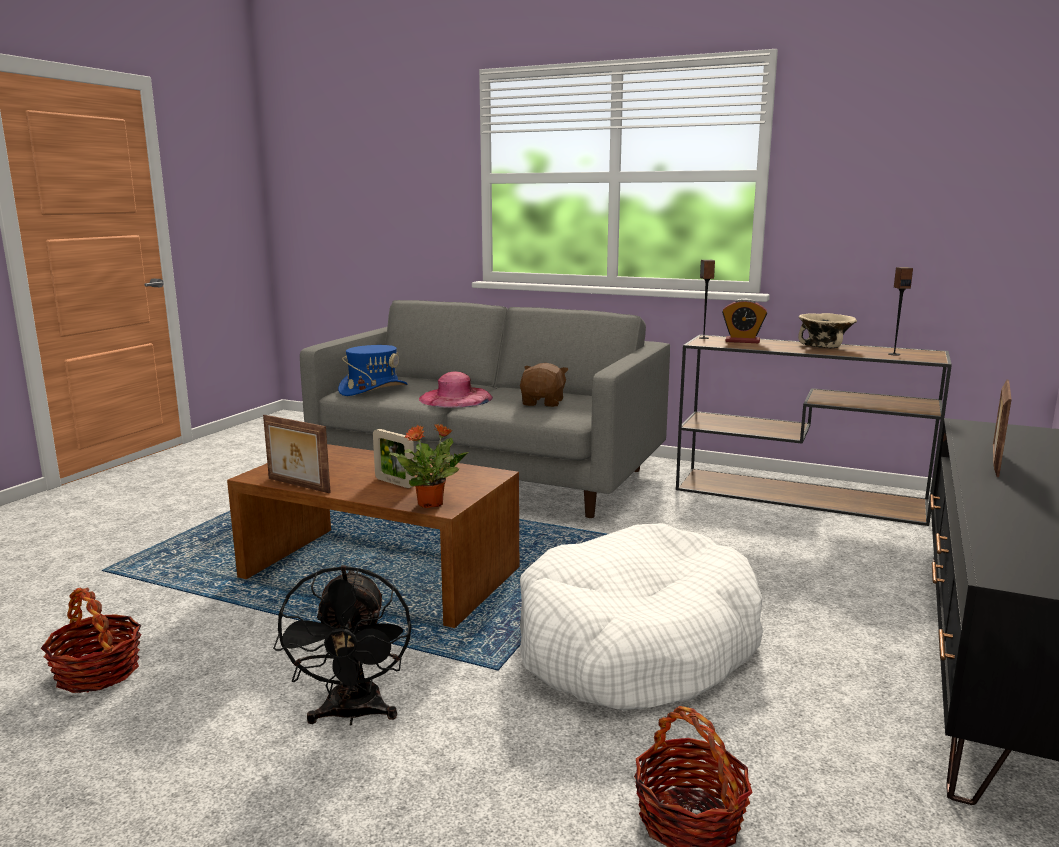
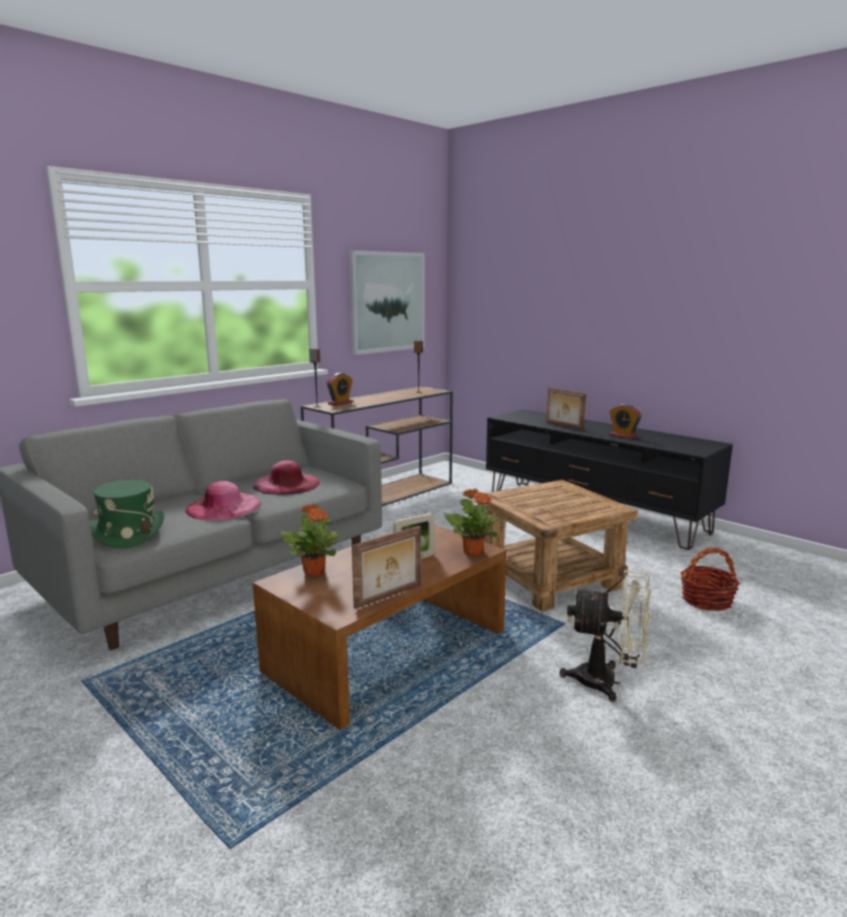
camera: 70 degrees left, 0 degrees up
basket [41,587,142,693] -> none
black fan [273,565,411,725] -> beige fan [559,570,651,702]
blue hat [338,345,408,396] -> green hat [89,480,165,548]
brown plush toy [520,363,569,407] -> pink hat [253,461,320,495]
white dog bed [520,523,763,711] -> brown side table [477,480,638,612]
beige bowl [798,313,857,348] -> none
none -> potted plant [281,503,339,576]
none -> picture [349,250,425,355]
none -> alarm clock [609,404,642,439]

